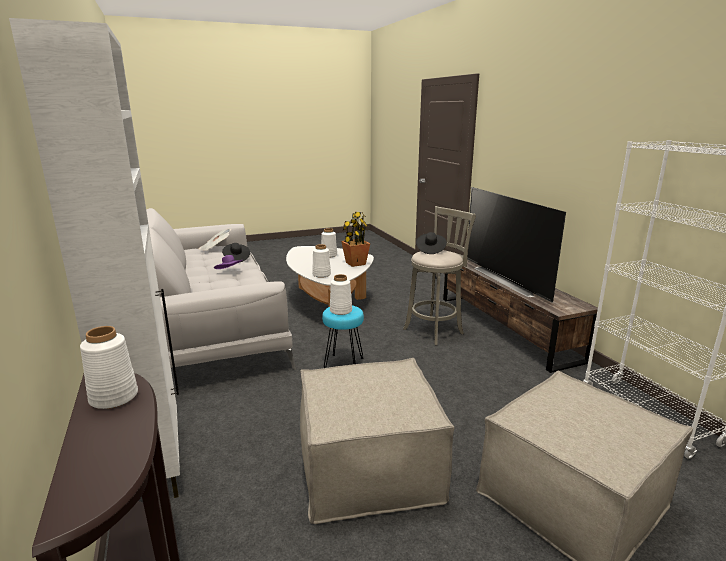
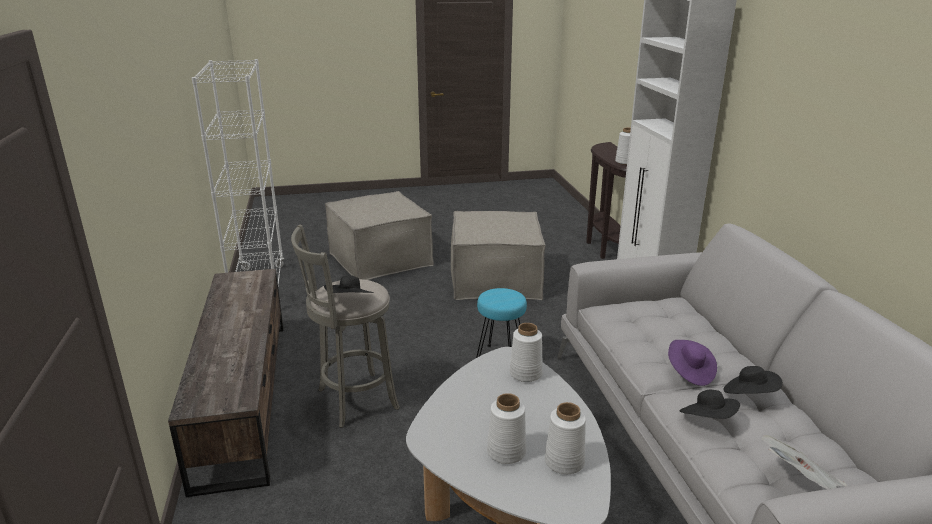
camera: 170 degrees left, 5 degrees up
white vase [330,274,352,315] -> white vase moved to [545,402,586,474]
potted plant [341,212,370,267] -> none
television [467,187,566,303] -> none
none -> black hat [724,366,783,394]

